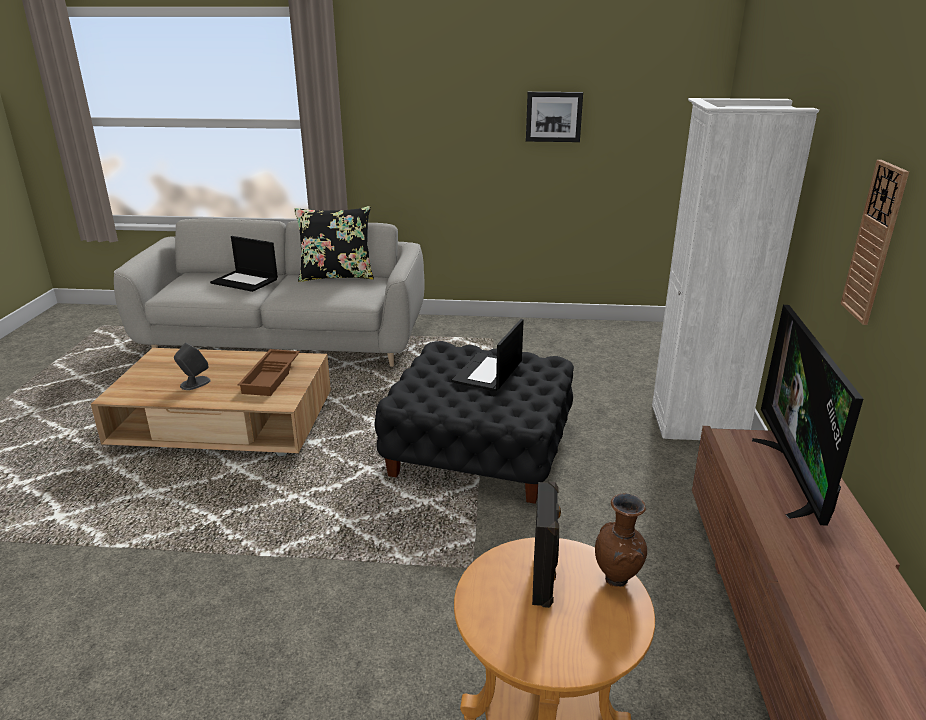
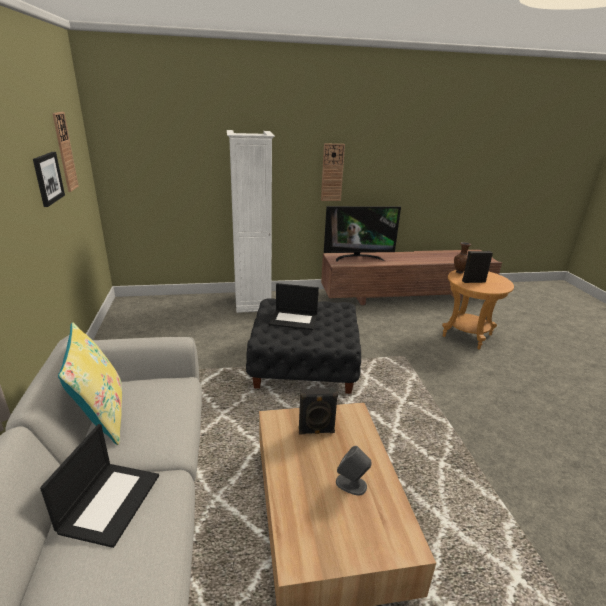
camera: 105 degrees left, 0 degrees up
brown tray [238,349,300,396] -> black speaker [299,388,338,435]
black pillow [294,206,374,282] -> yellow pillow [58,322,122,445]
none -> wall clock [52,112,79,192]

